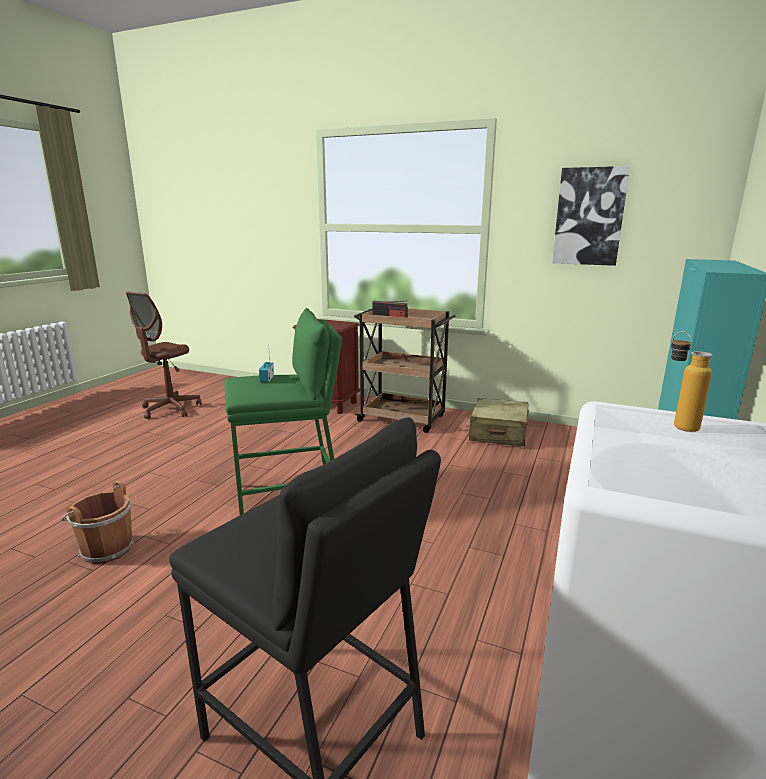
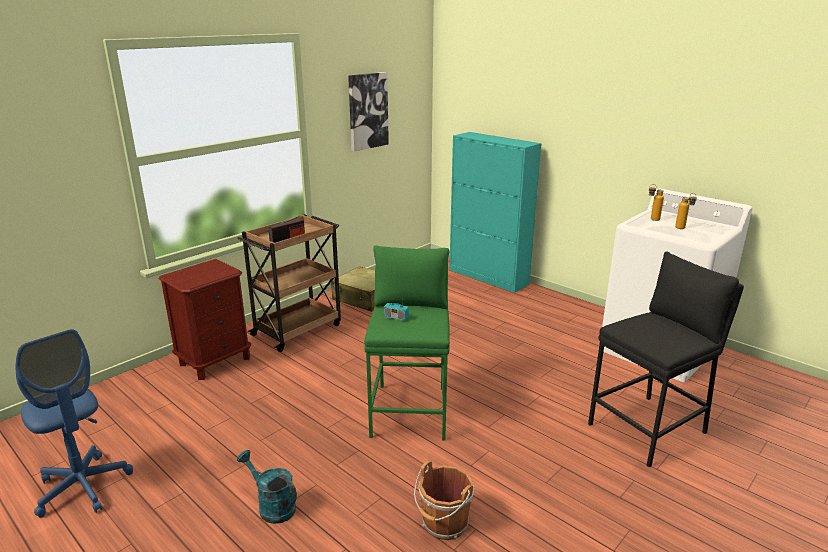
camera: 70 degrees left, 5 degrees up
brown office chair [126,291,201,419] -> blue office chair [16,329,133,518]
none -> turquoise watering can [237,450,297,524]
none -> bottle [675,193,697,229]

